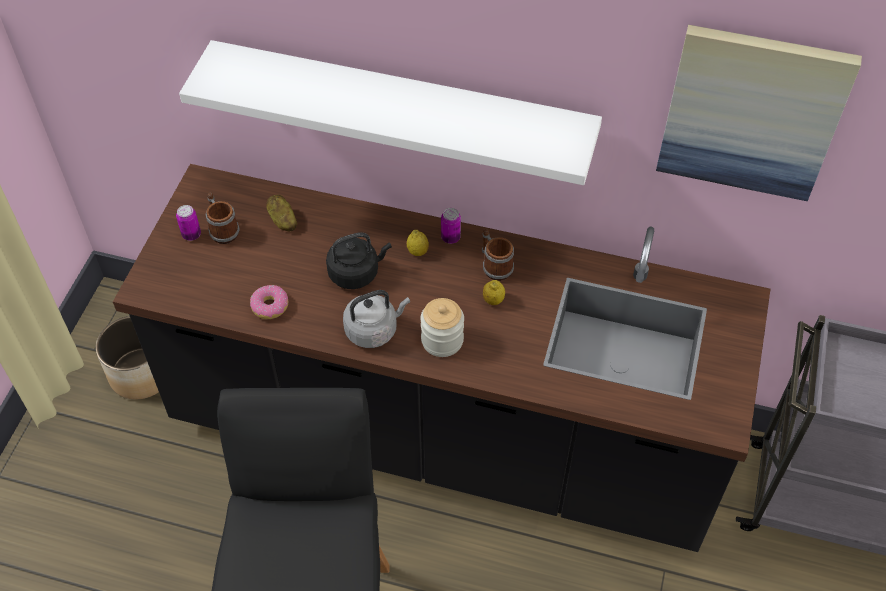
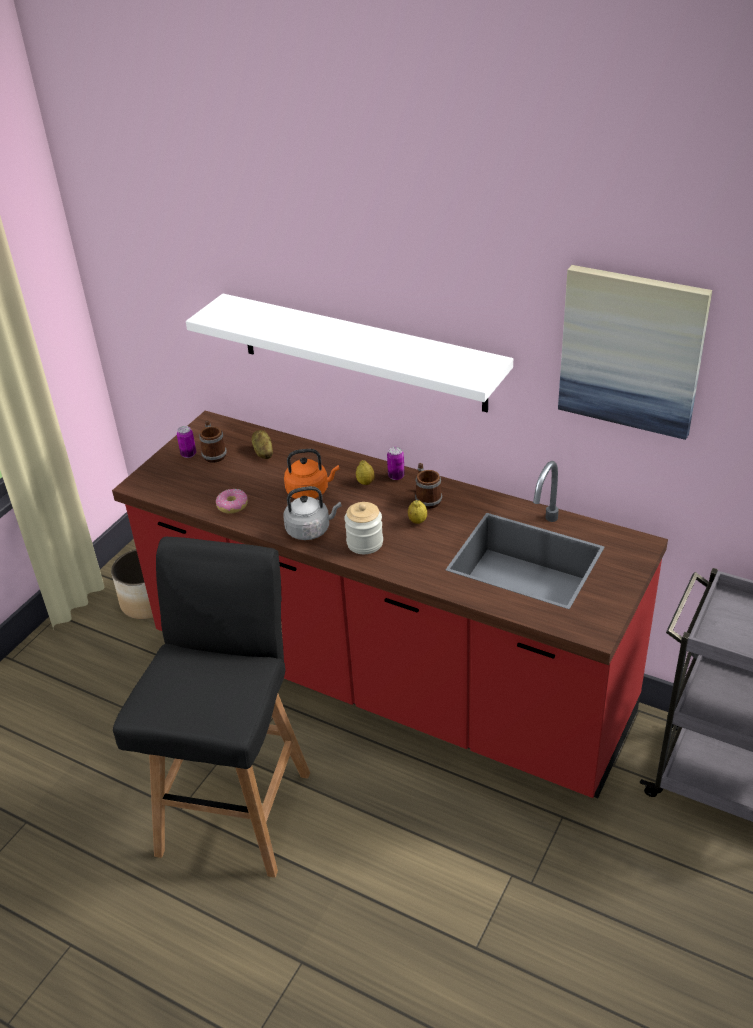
camera: 15 degrees right, 15 degrees down
black counter [113,164,770,552] -> red counter [112,411,668,798]
black kettle [326,232,392,289] -> orange kettle [284,449,339,499]

